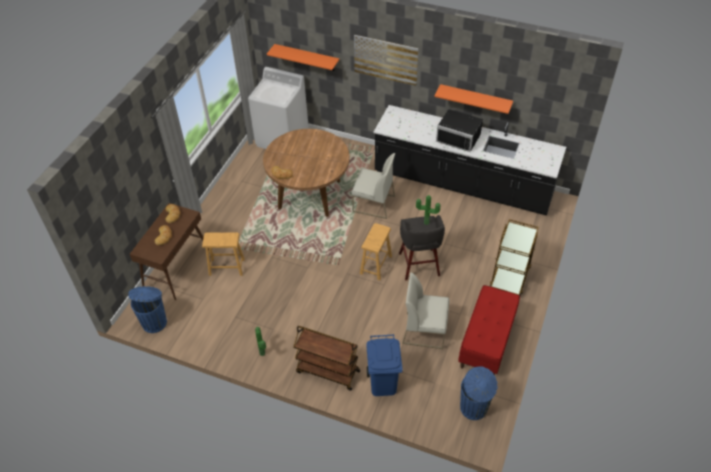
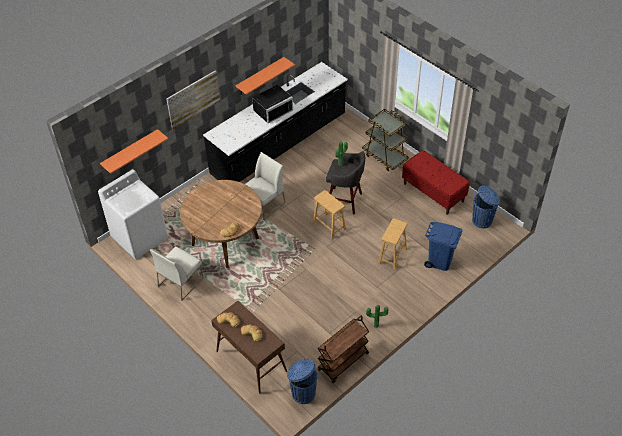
camera: 65 degrees left, 0 degrees up
brown stool [202,232,245,276] -> brown stool moved to [378,218,407,269]
brown cart [294,326,360,391] -> brown cart moved to [317,315,369,383]
white chair [402,272,449,349] -> white chair moved to [150,246,204,301]

